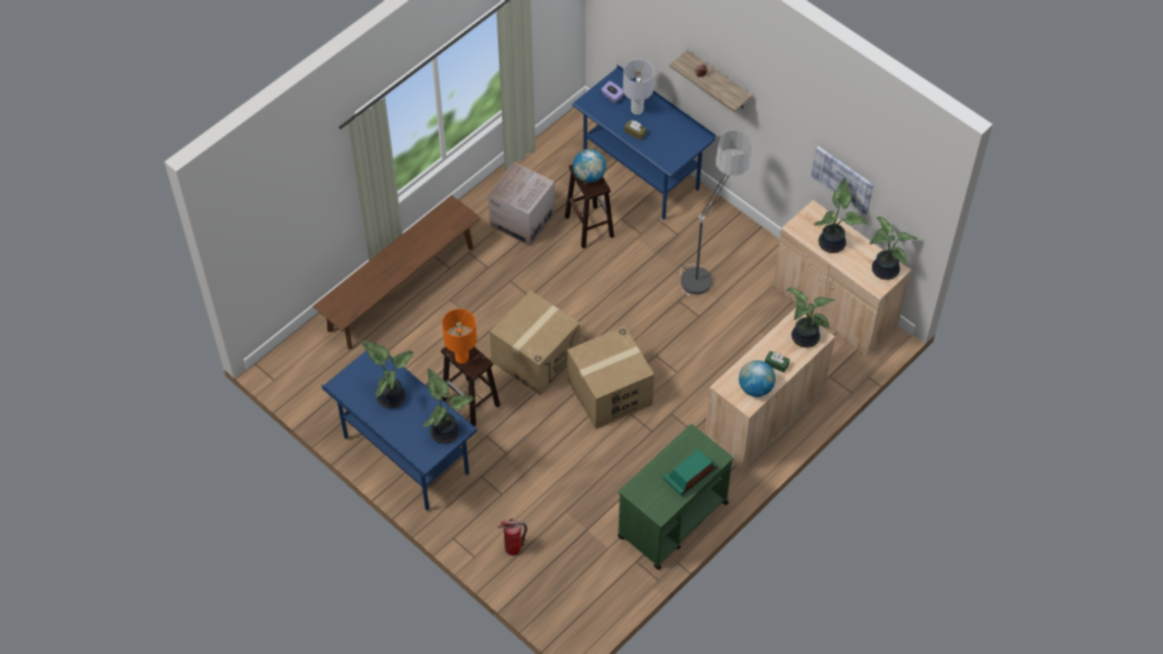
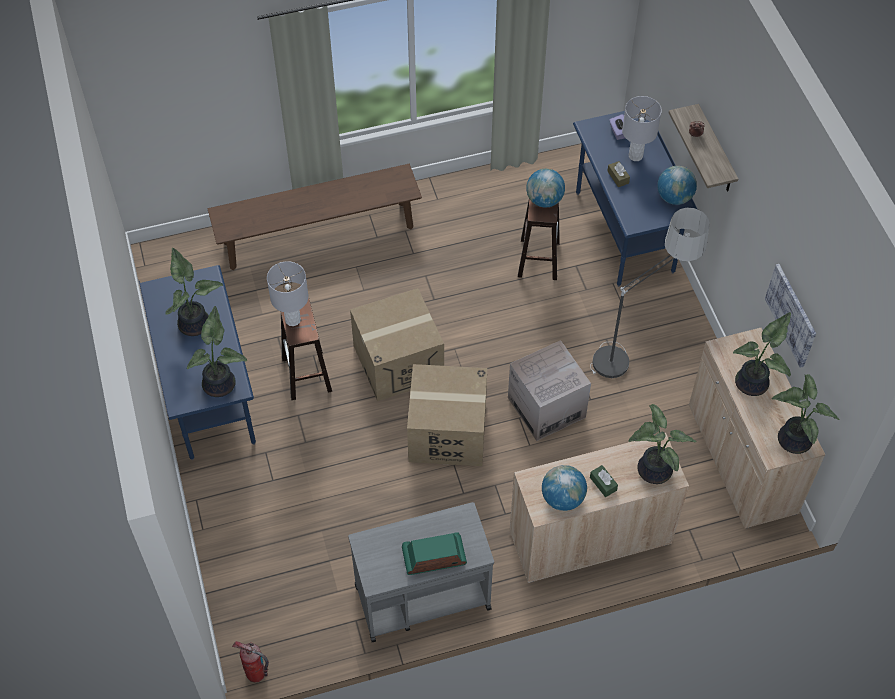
camera: 30 degrees right, 0 degrees up
orange table lamp [442,309,477,364] -> grey table lamp [267,261,309,326]
cardboard box [488,162,555,246] -> cardboard box moved to [508,340,591,441]
fire extinguisher [498,518,527,556] -> fire extinguisher moved to [232,641,269,683]
green cart [618,424,733,570] -> grey cart [348,502,494,642]
none -> globe [657,166,697,205]

